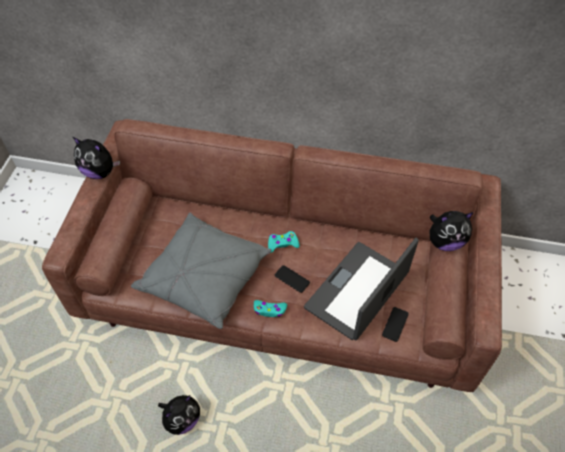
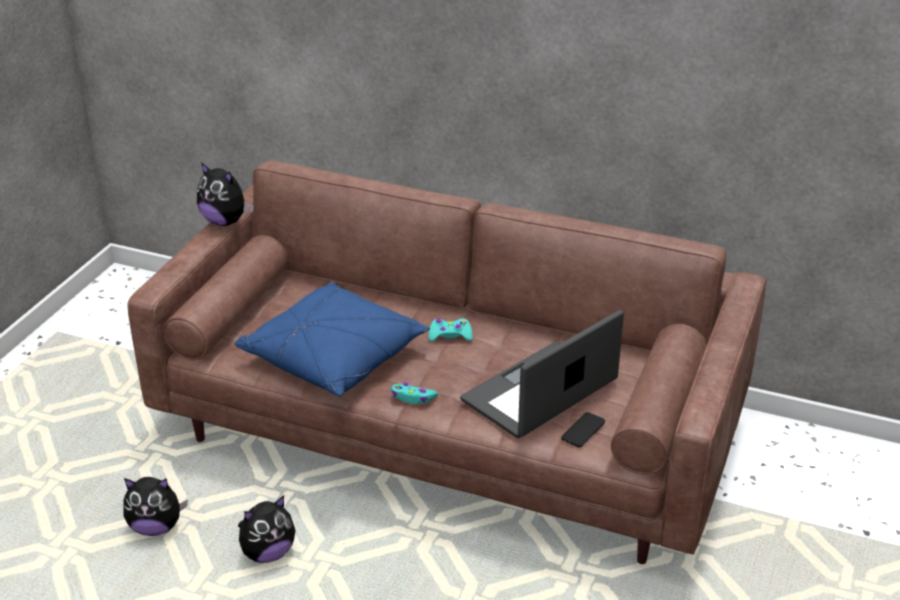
camera: 10 degrees right, 20 degrees down
grey pillow [131,212,271,329] -> blue pillow [234,281,430,397]
phone [275,265,310,293] -> none
plush toy [429,211,474,251] -> plush toy moved to [123,477,188,536]

